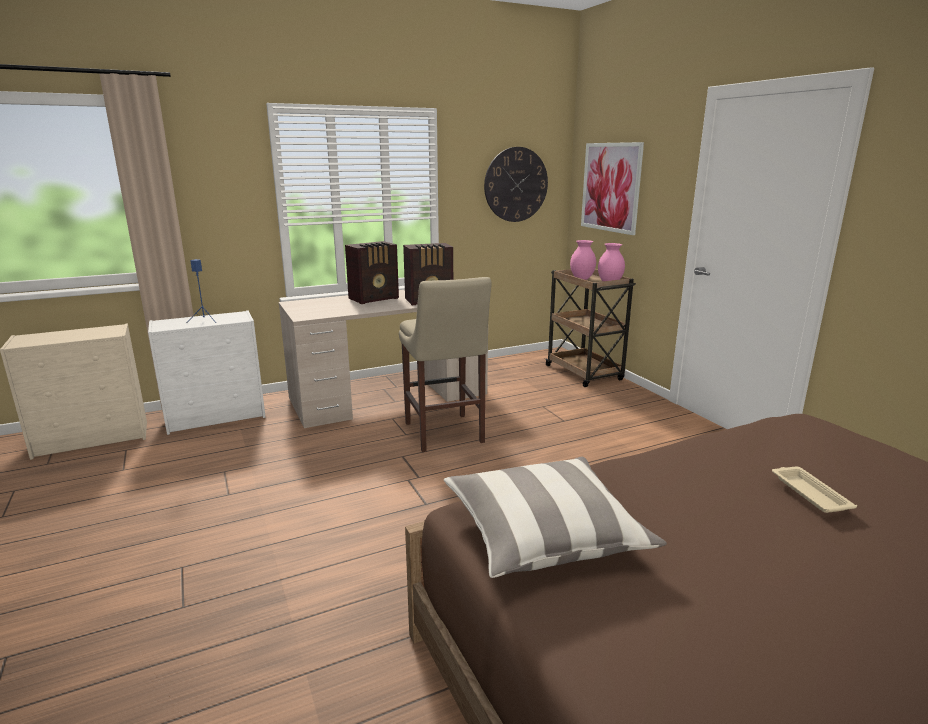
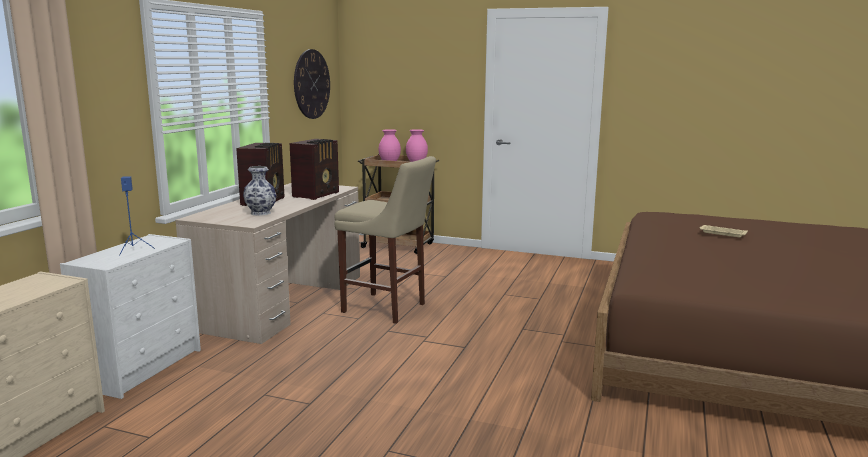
camera: 45 degrees left, 5 degrees down
pillow [444,457,667,578] -> none
picture [581,142,644,235] -> none
none -> vase [243,166,276,216]

